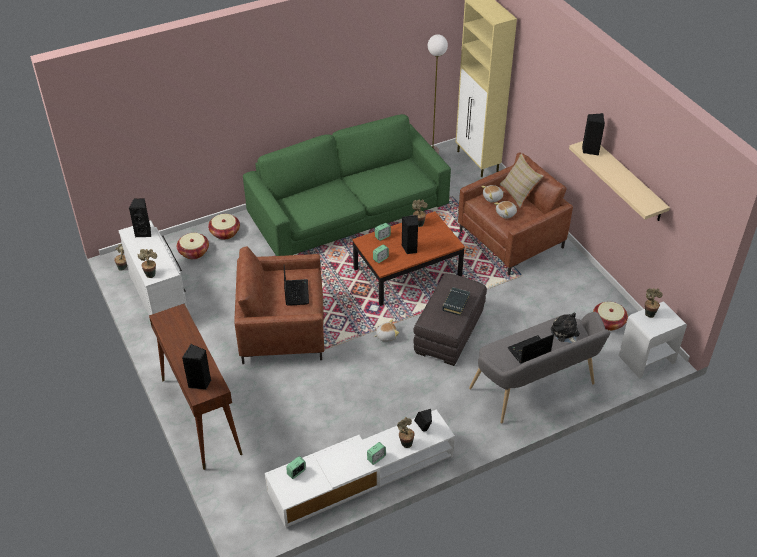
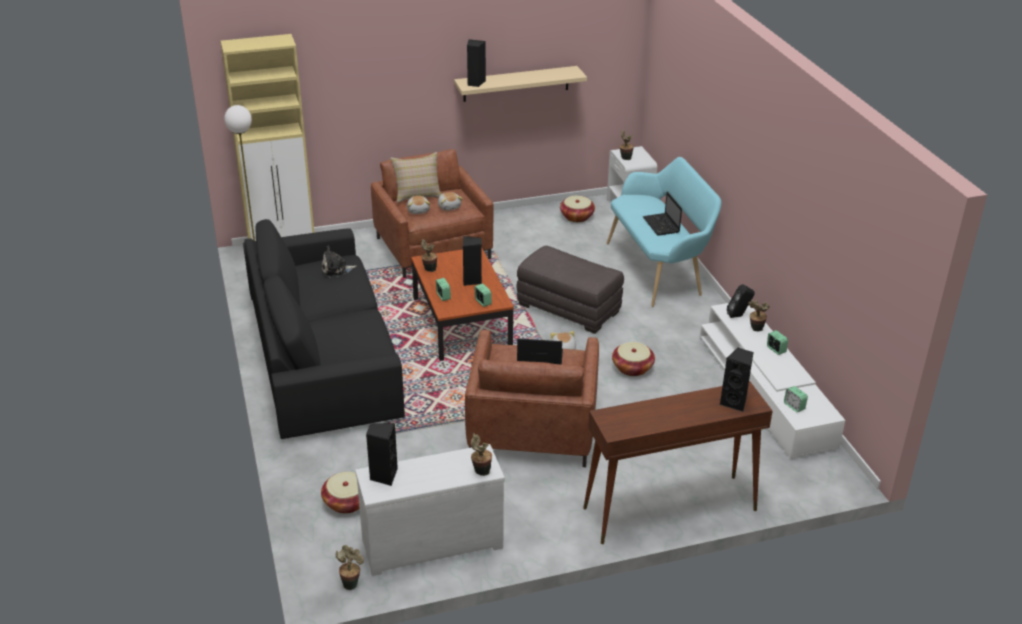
camera: 80 degrees left, 10 degrees down
basket [208,214,240,240] -> basket moved to [612,342,655,376]
green sofa [243,114,451,256] -> black sofa [243,219,405,439]
black book [442,287,470,316] -> none
grey bench [469,312,610,423] -> turquoise bench [607,157,722,307]
plush toy [551,313,580,343] -> plush toy moved to [322,246,357,278]

